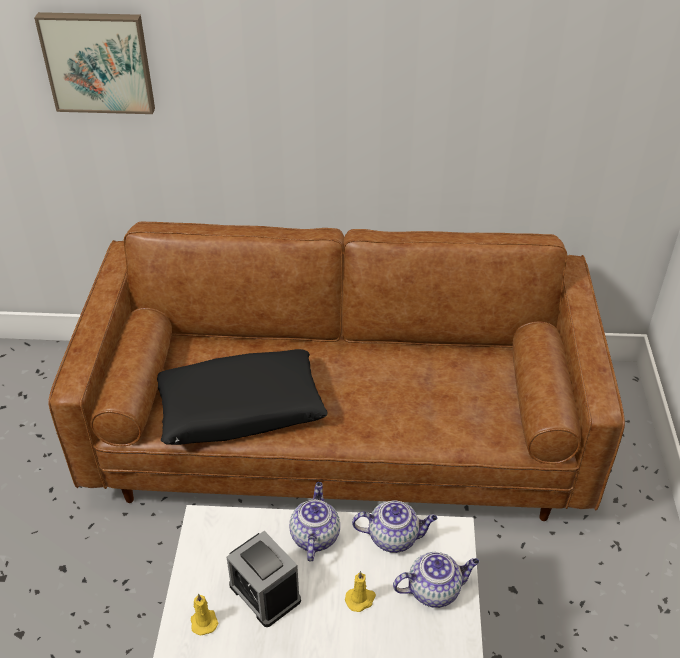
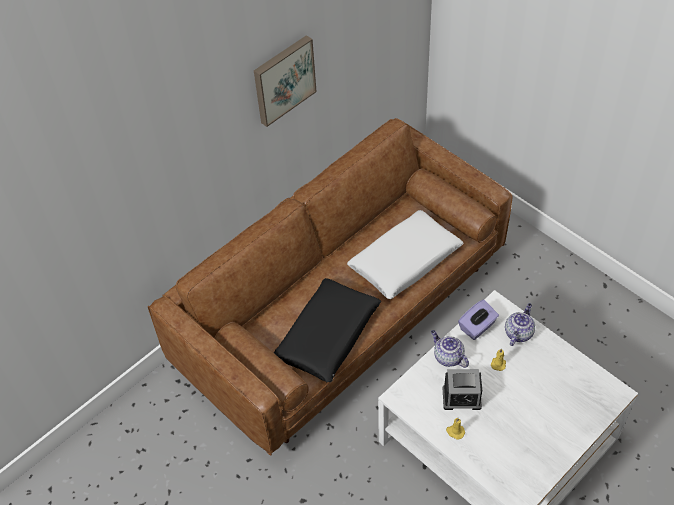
camera: 45 degrees left, 10 degrees up
picture [34,12,155,114] -> picture moved to [254,35,317,127]
teapot [352,500,437,553] -> purple tissue box [458,299,499,340]
none -> white pillow [347,210,464,299]

